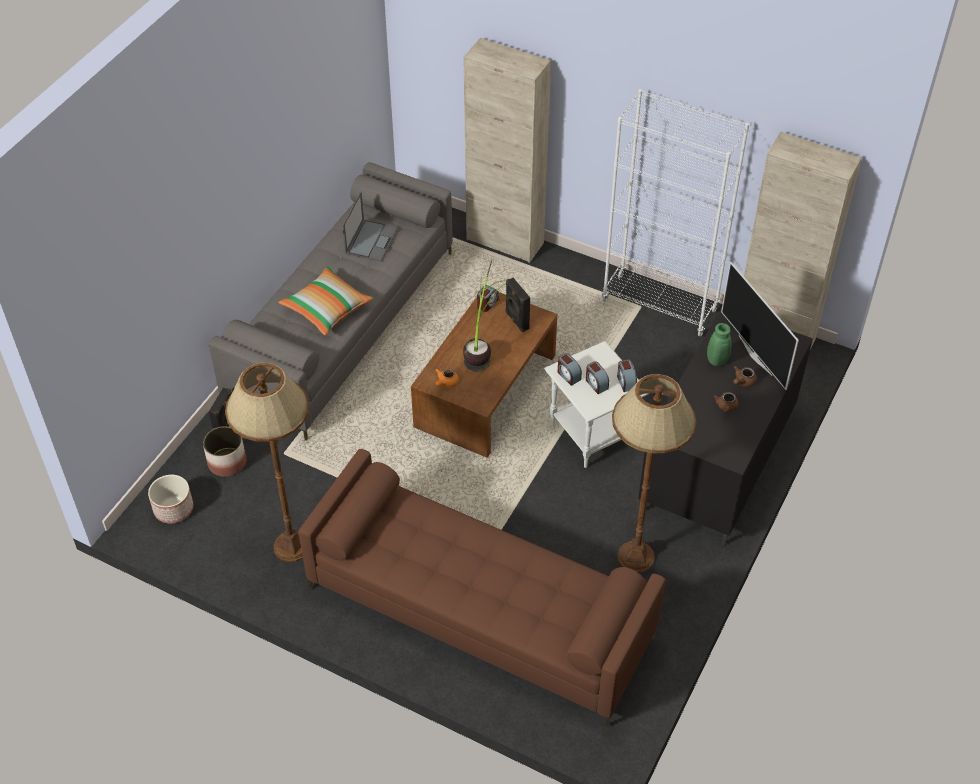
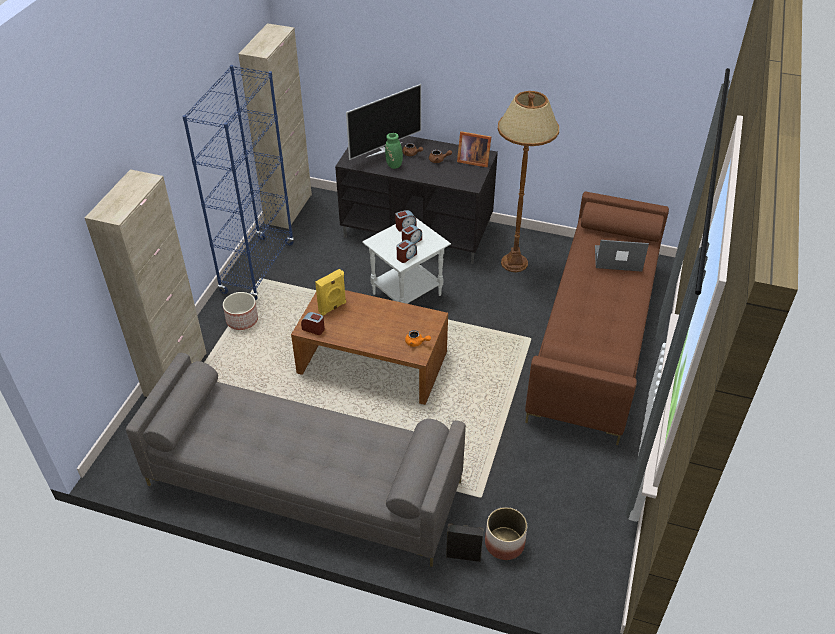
camera: 100 degrees left, 5 degrees down
planter [148,475,193,523] -> planter moved to [223,292,258,330]
brown floor lamp [225,363,309,562] -> none
pillow [278,266,374,335] -> none
laptop [342,192,398,262] -> laptop moved to [595,240,649,272]
potted plant [463,260,507,372] -> none
black speaker [505,278,530,332] -> yellow speaker [315,269,346,315]
white bookcase [602,89,749,336] -> blue bookcase [182,65,294,300]
none -> picture frame [457,131,491,167]

